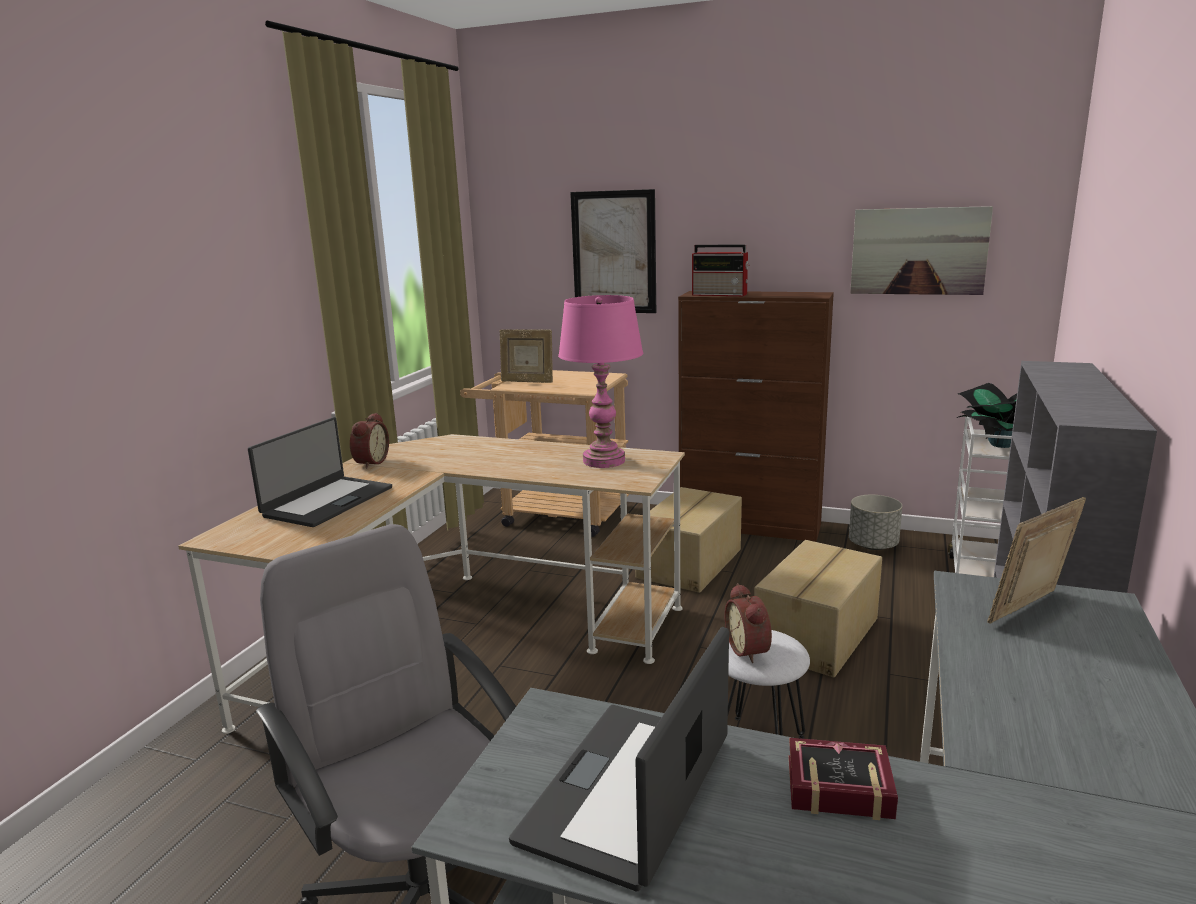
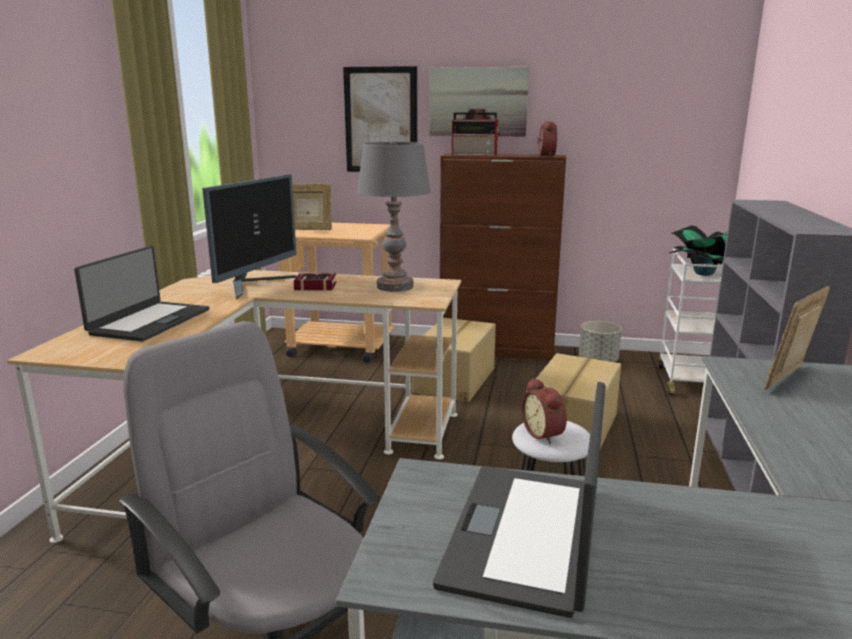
camera: 10 degrees left, 0 degrees up
alarm clock [350,413,389,469] -> alarm clock moved to [537,121,557,156]
pink table lamp [558,295,643,468] -> grey table lamp [357,141,431,292]
book [788,738,898,820] -> book moved to [294,273,337,291]
picture [850,206,993,295] -> picture moved to [429,67,529,136]
none -> monitor [202,175,297,300]

